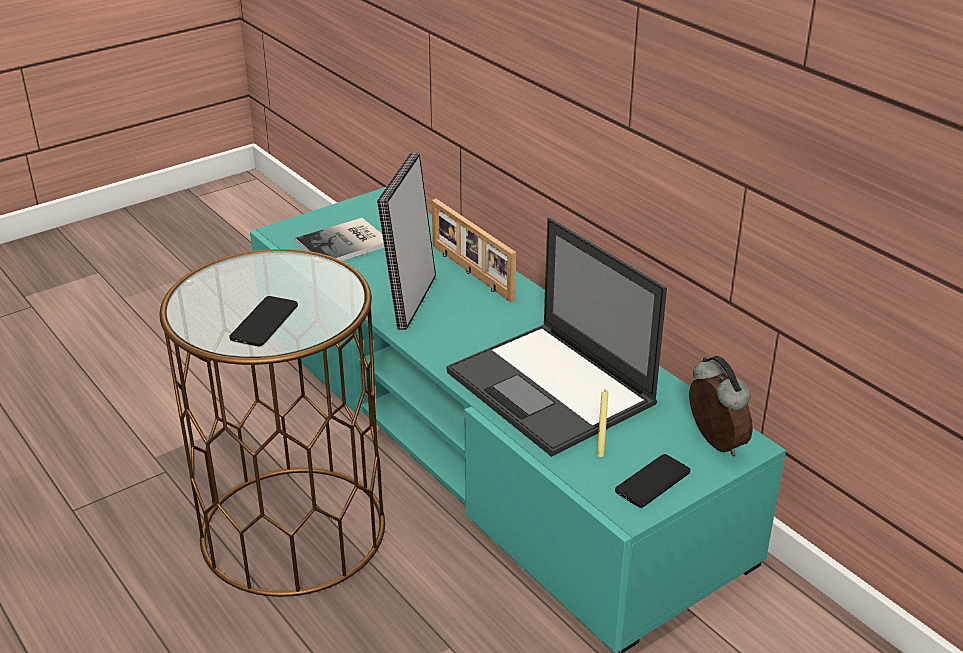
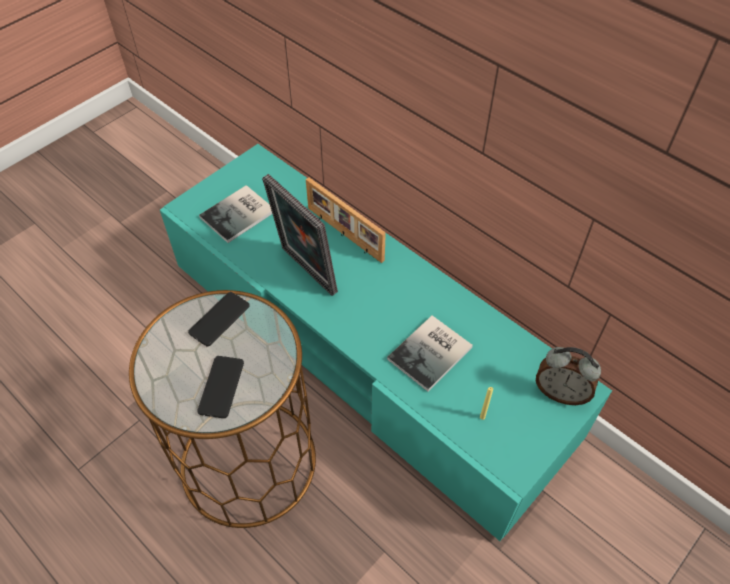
camera: 10 degrees left, 20 degrees up
picture frame [377,152,436,330] -> picture frame turned 45 degrees counterclockwise [262,174,338,296]
laptop [446,217,667,457] -> book [387,315,473,391]
phone [615,454,690,508] -> phone moved to [188,292,250,347]
alarm clock [689,356,753,456] -> alarm clock turned 150 degrees clockwise [536,347,601,405]

